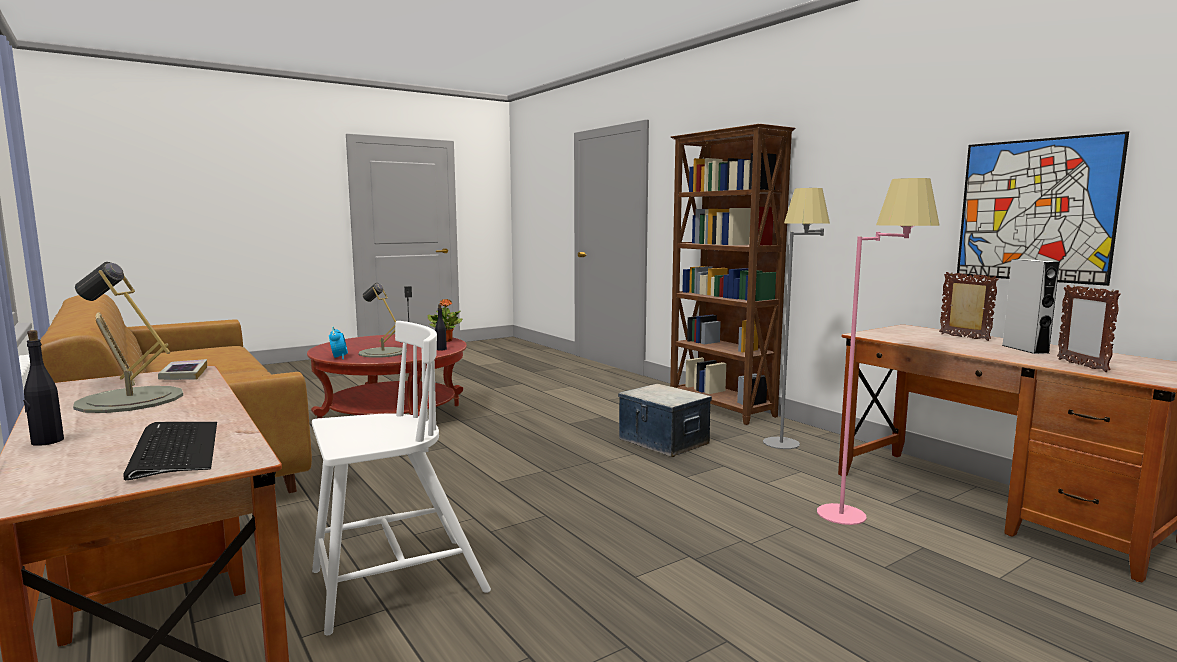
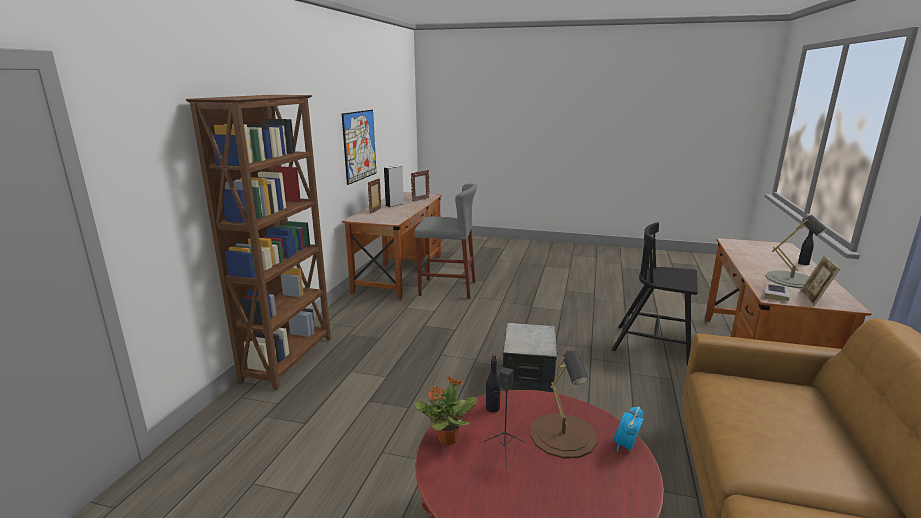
camera: 130 degrees left, 10 degrees up
keyboard [123,422,217,480] -> none
white chair [312,321,491,635] -> black chair [612,222,698,366]
grey table lamp [359,283,407,358] -> brown table lamp [530,350,597,459]
storage box [618,384,712,457] -> storage box moved to [502,323,558,393]
grey floor lamp [763,188,830,449] -> none
pink floor lamp [817,178,940,525] -> grey stool [414,183,477,299]

